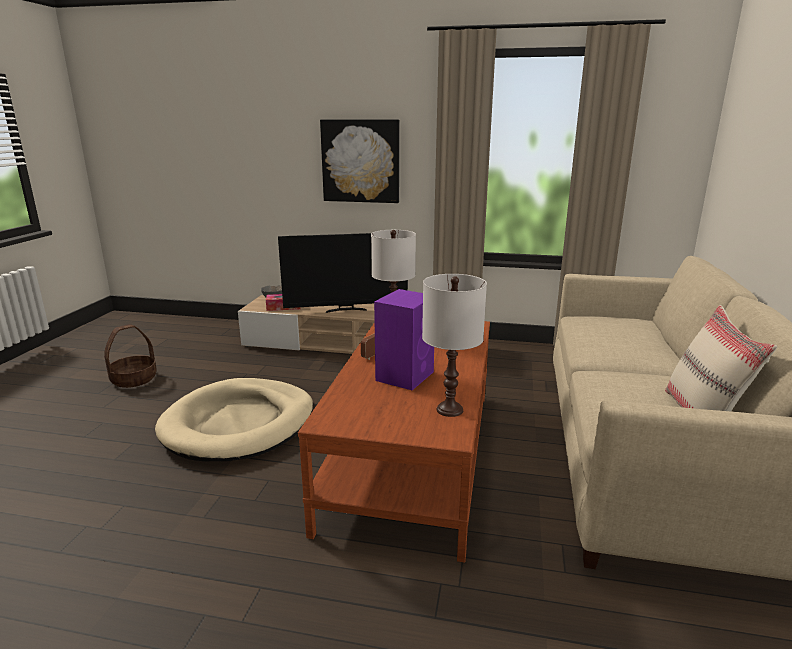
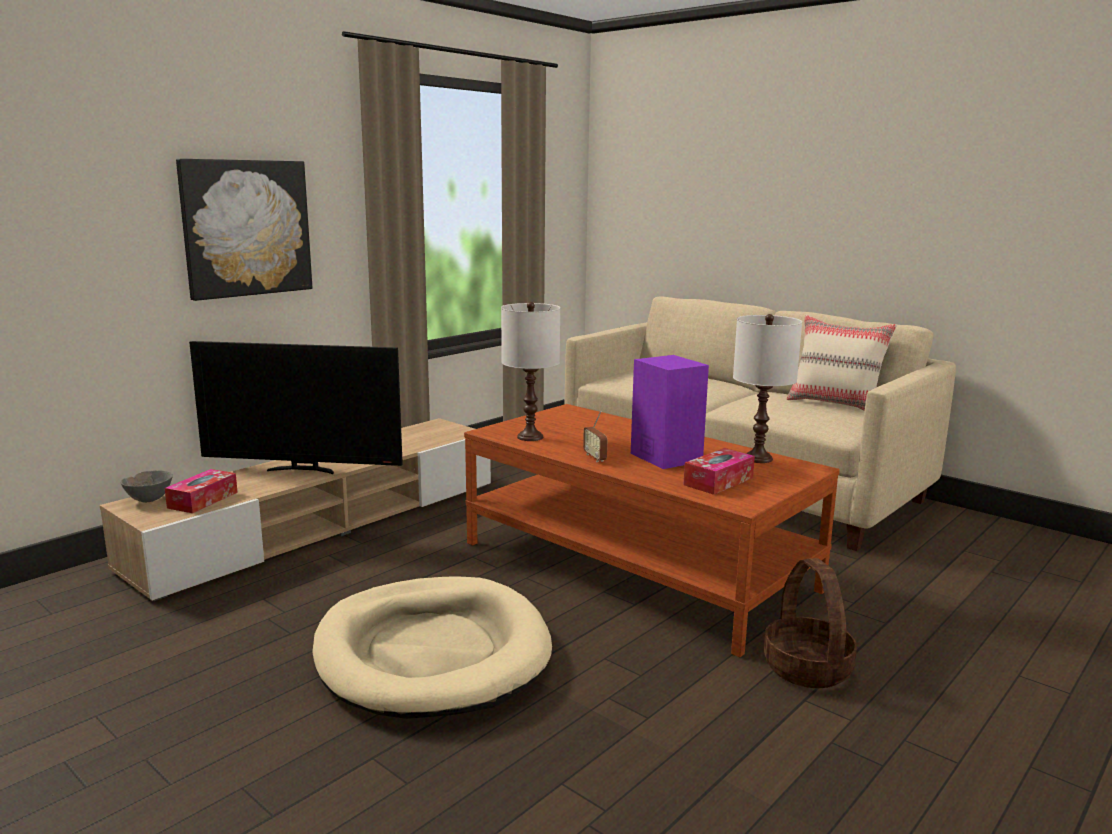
camera: 60 degrees left, 5 degrees down
basket [104,324,157,388] -> basket moved to [764,558,857,688]
television [278,233,408,313] -> television turned 75 degrees clockwise [189,341,403,474]
none -> tissue box [684,448,755,495]

